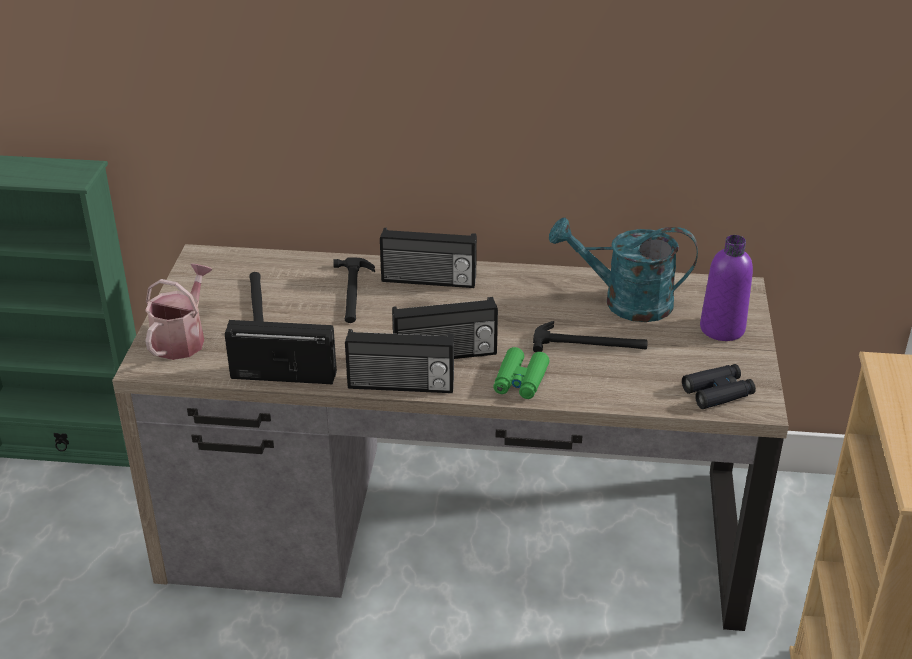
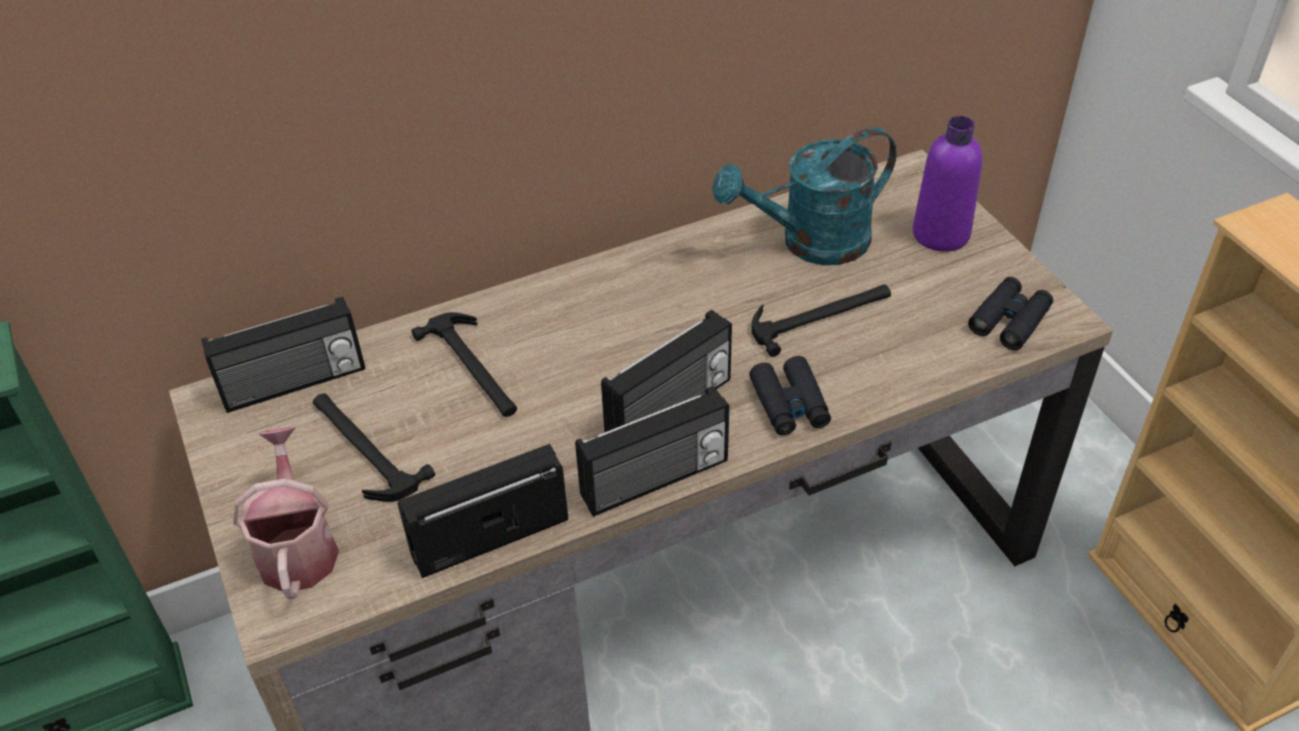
camera: 30 degrees left, 10 degrees up
radio [380,228,477,288] -> radio moved to [201,296,365,413]
green binoculars [493,347,550,399] -> black binoculars [749,356,831,435]

